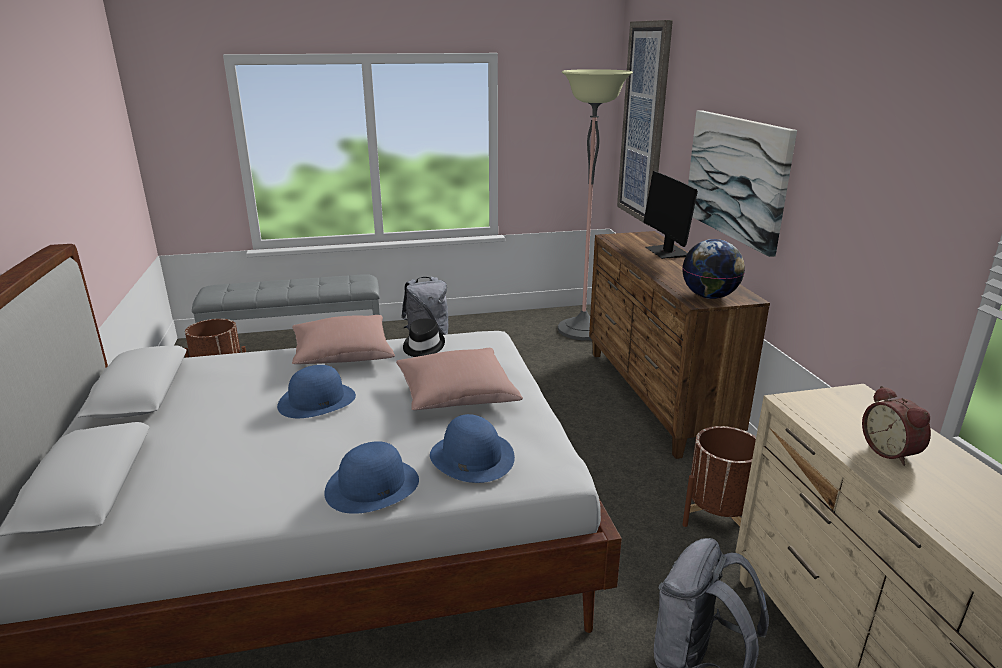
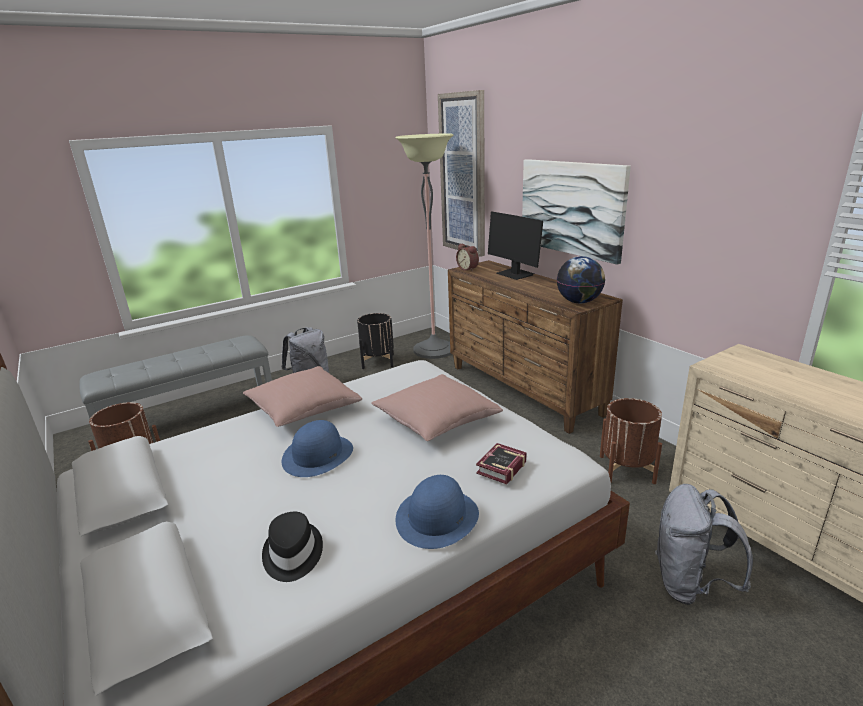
camera: 20 degrees left, 0 degrees up
black hat [403,318,445,357] -> black hat moved to [262,512,323,582]
blue hat [430,414,515,483] -> book [476,443,527,485]
alarm clock [862,386,931,466] -> alarm clock moved to [456,244,479,271]
none -> black planter [357,313,394,369]

